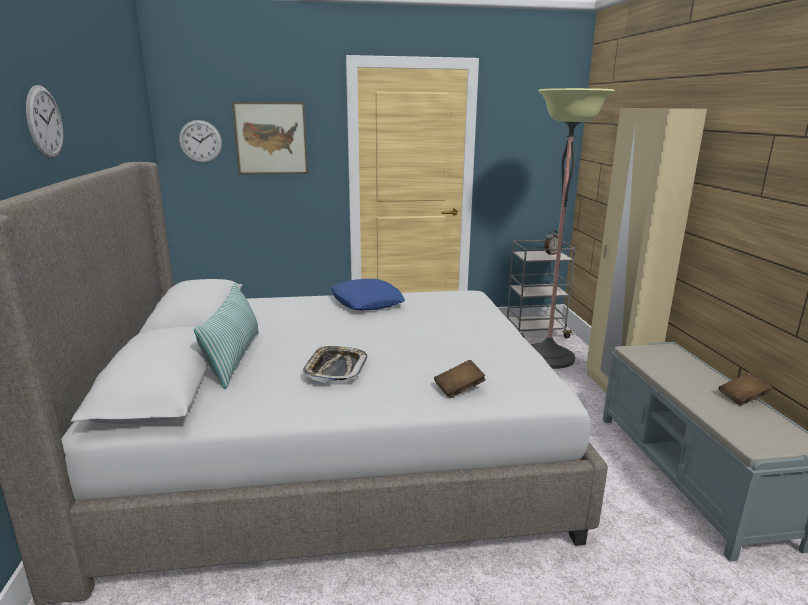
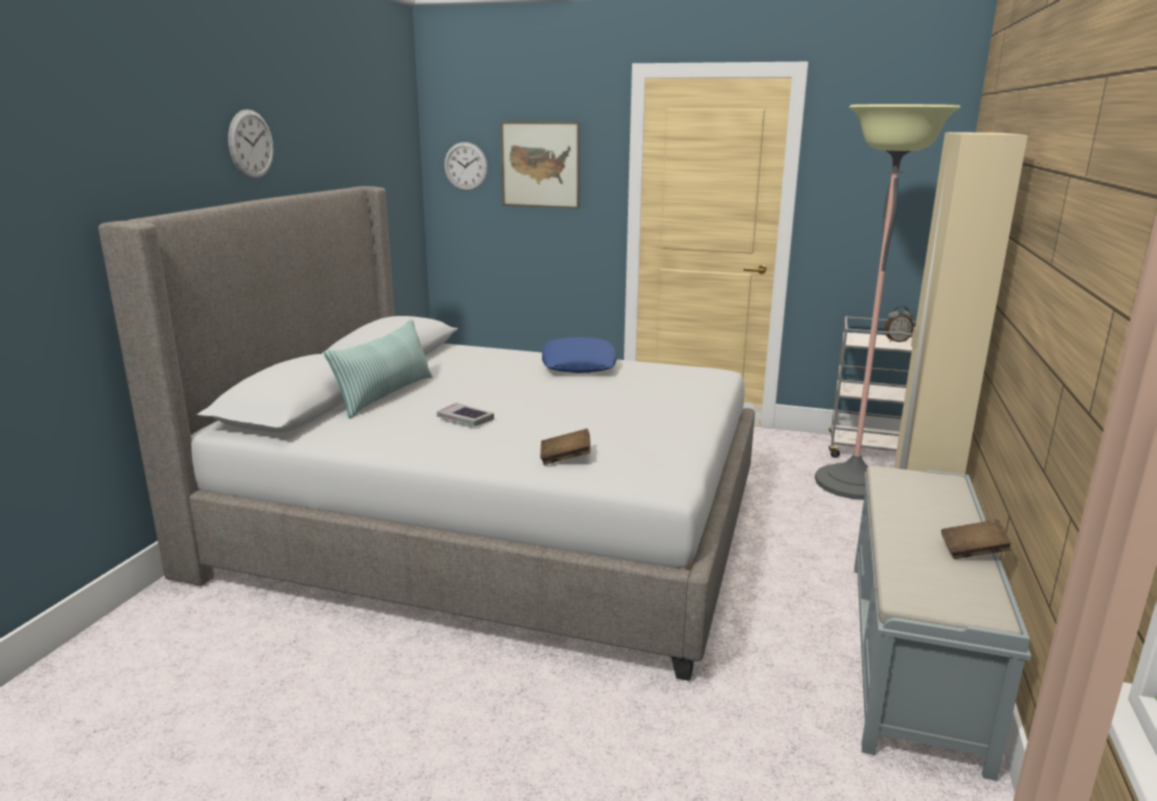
camera: 25 degrees right, 0 degrees up
tray [303,346,367,383] -> book [437,402,494,426]

